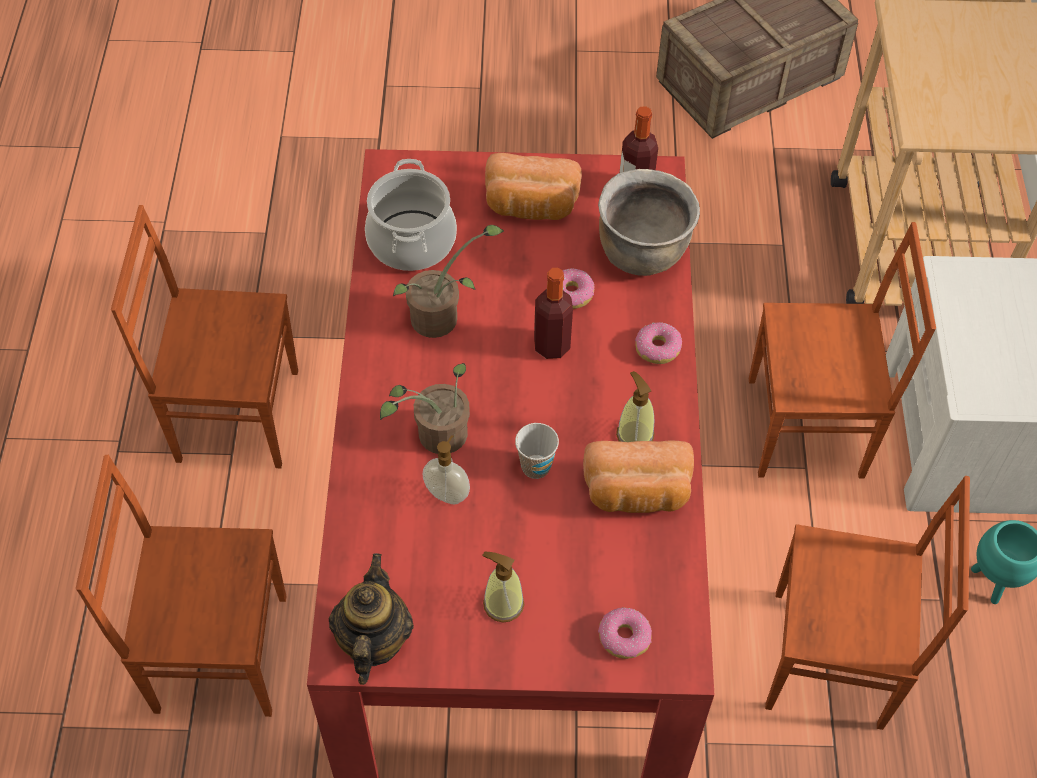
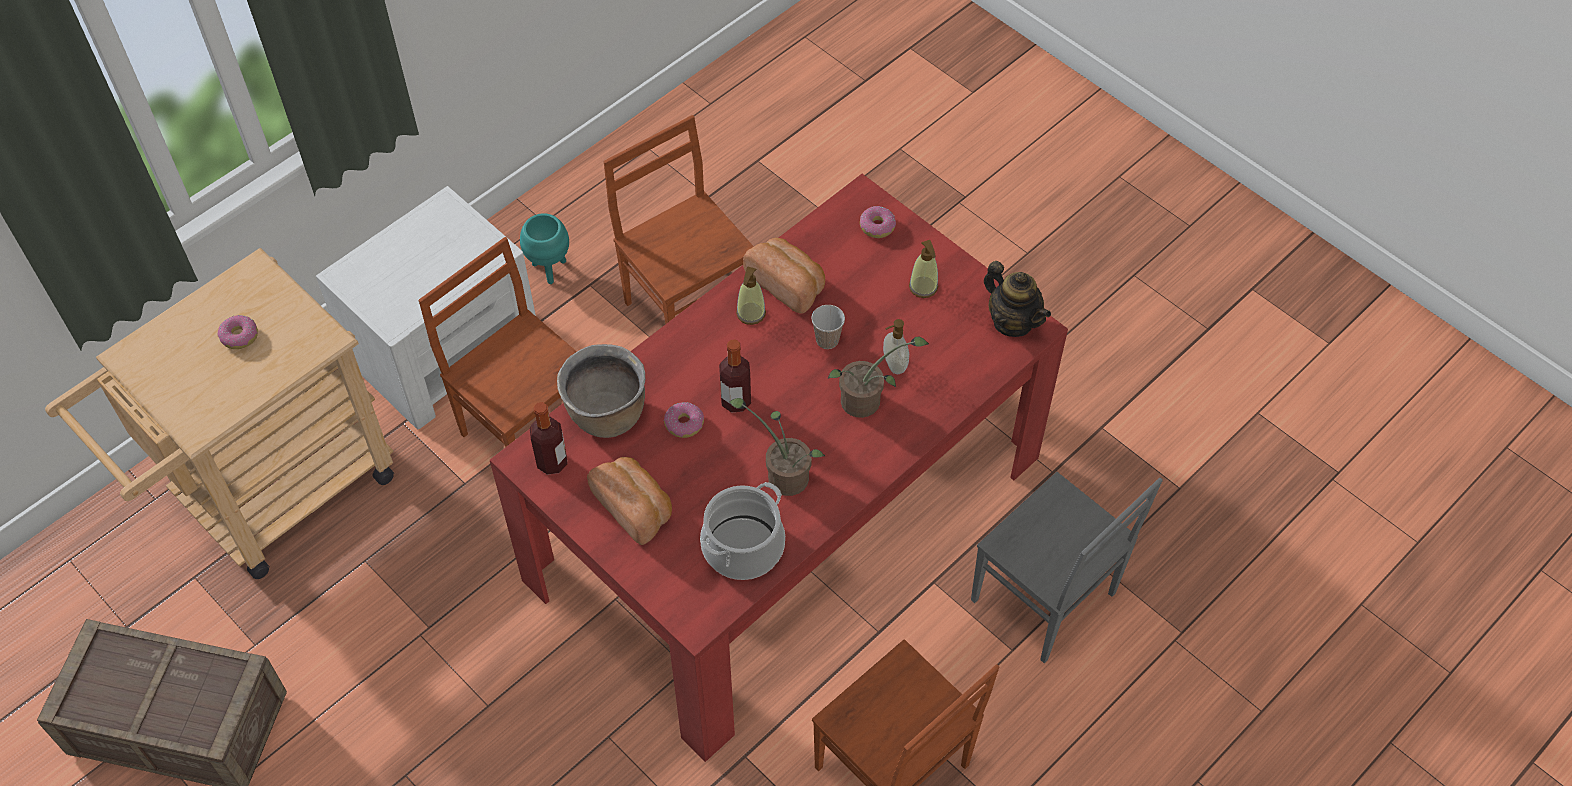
camera: 135 degrees left, 0 degrees up
brown chair [76,455,286,717] -> grey chair [971,472,1163,663]
teapot [329,553,414,685] -> teapot turned 90 degrees counterclockwise [984,261,1051,337]
donut [635,322,682,364] -> donut moved to [218,315,258,349]

